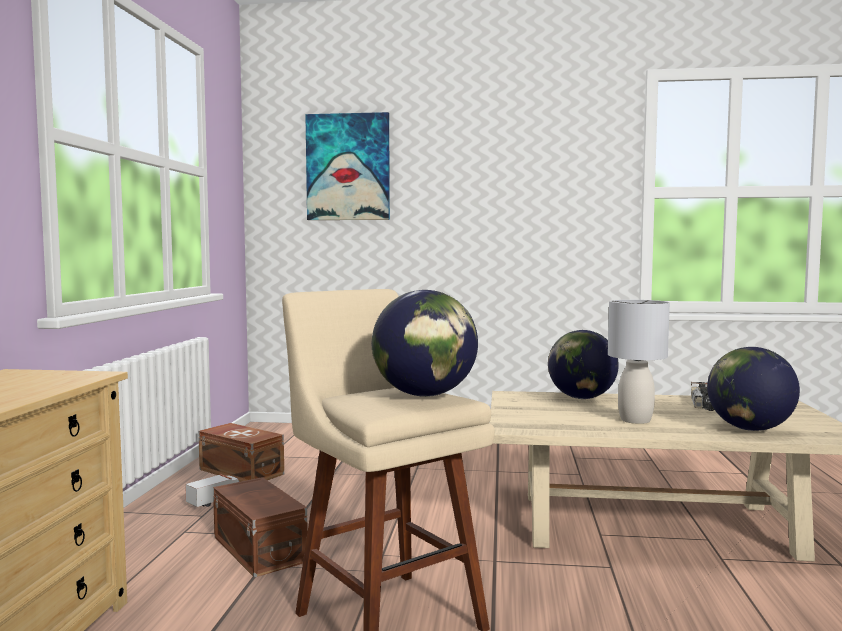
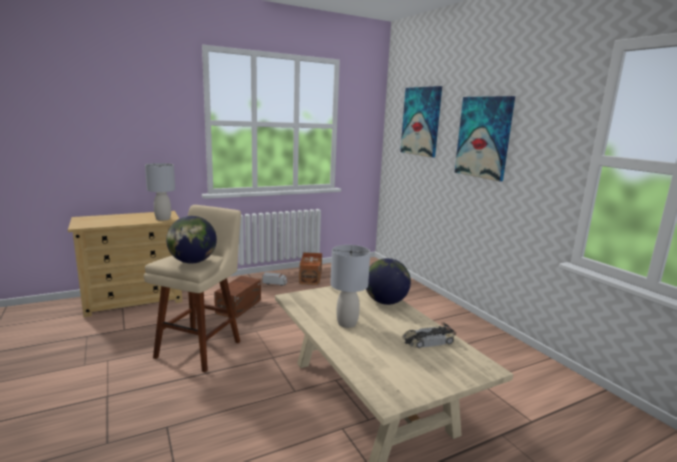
camera: 55 degrees right, 10 degrees up
globe [707,347,800,431] -> none
none -> grey table lamp [145,163,175,221]
none -> picture [454,96,515,182]

